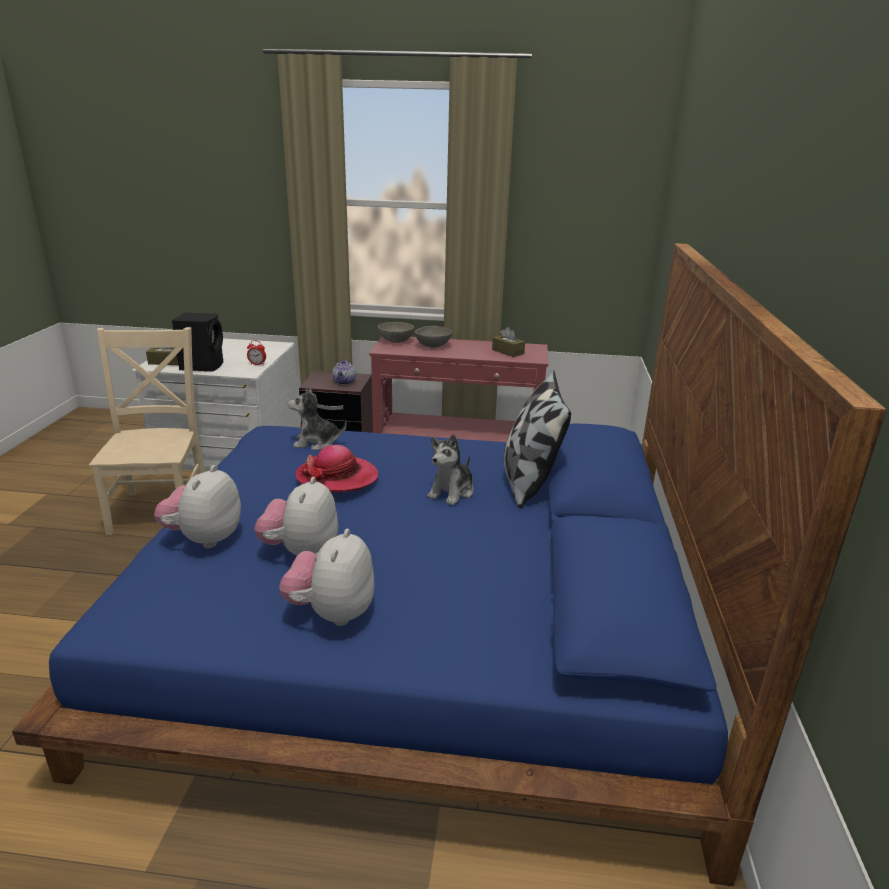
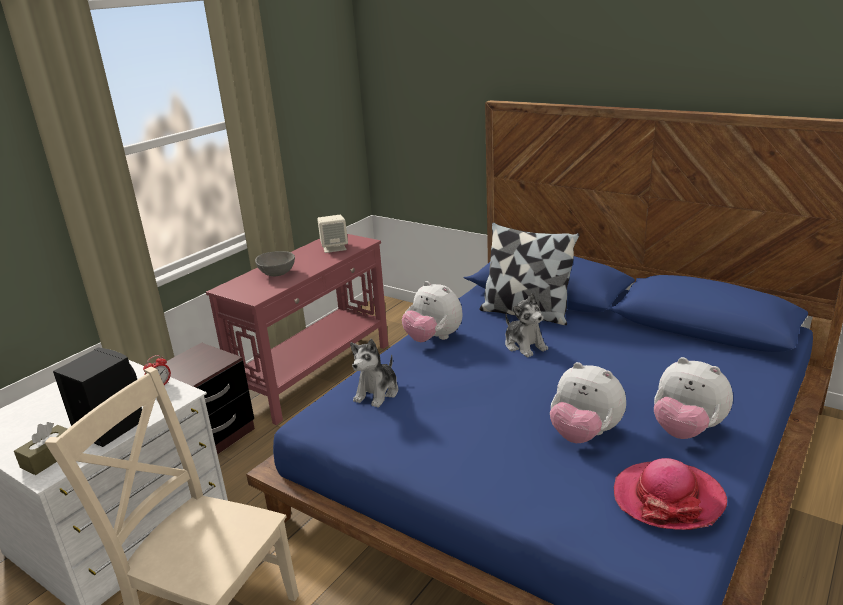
camera: 60 degrees left, 0 degrees up
plush toy [154,465,241,548] -> plush toy moved to [402,281,463,342]
hat [295,445,378,493] -> hat moved to [614,458,727,530]
teapot [332,360,356,385] -> none
grey bowl [378,322,414,343] -> none
brown tissue box [492,327,525,357] -> beige speaker [317,215,348,253]

